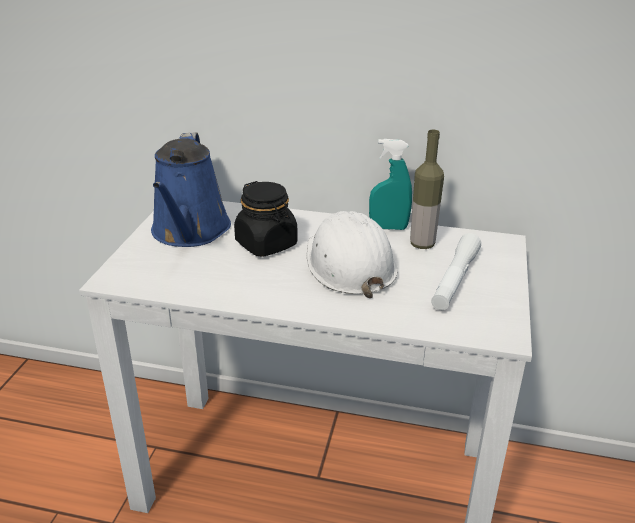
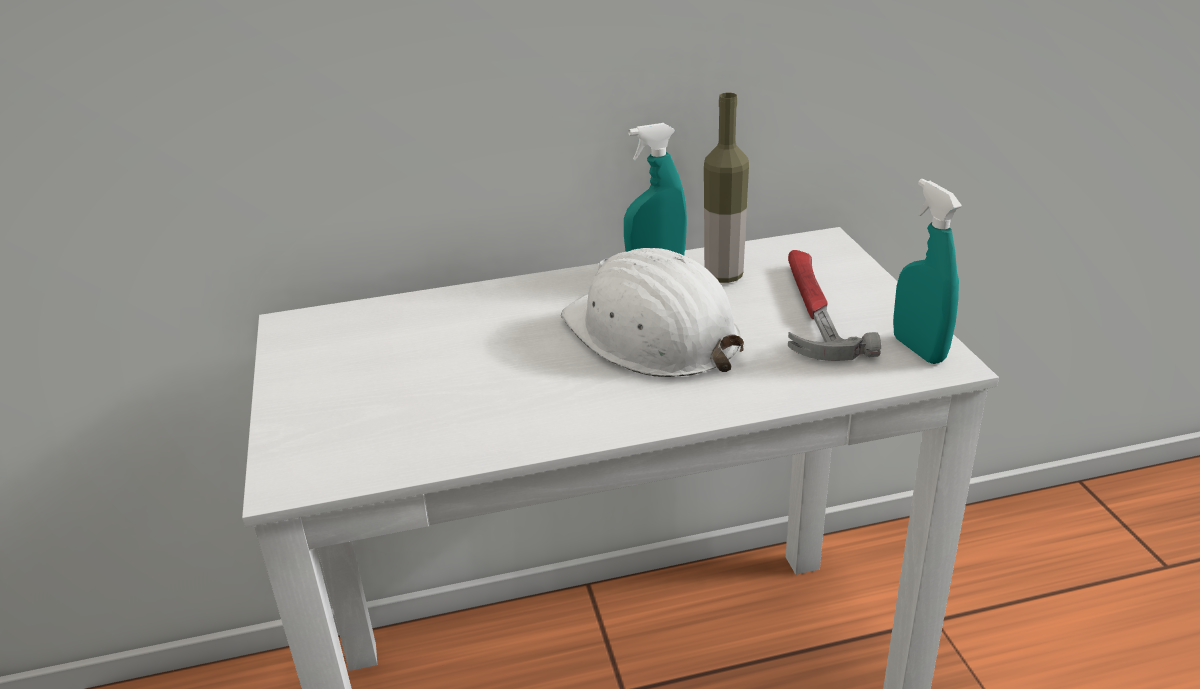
camera: 25 degrees left, 0 degrees up
blue watering can [151,132,231,247] -> none
black jar [234,181,298,257] -> none
white flashlight [431,233,481,310] -> hammer [788,250,881,361]
none -> turquoise spray bottle [893,179,962,364]

